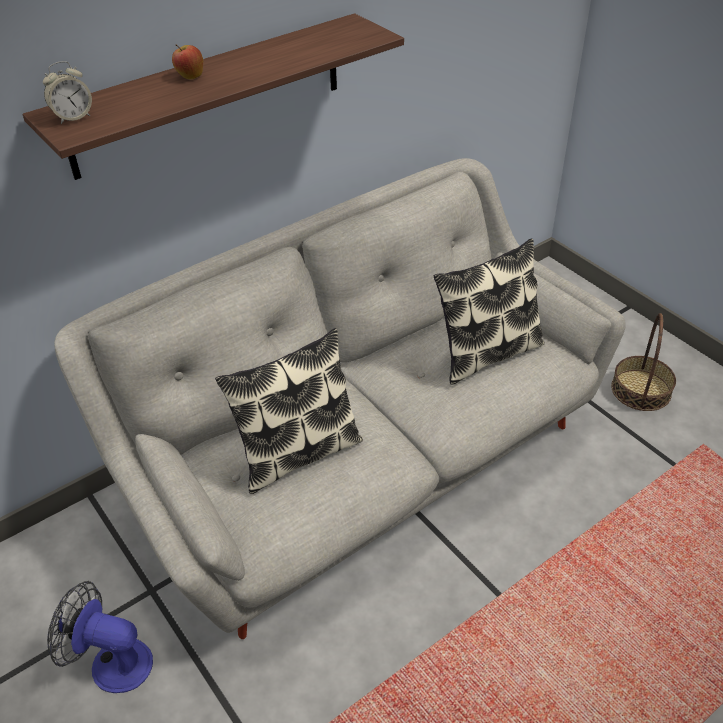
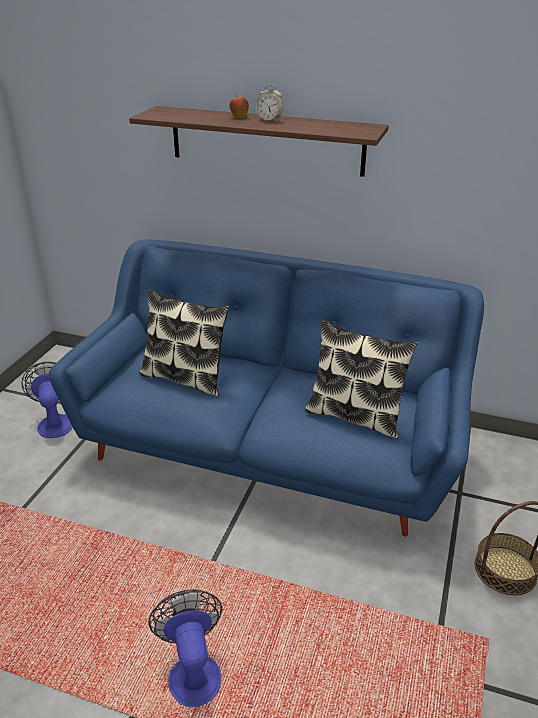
camera: 55 degrees right, 10 degrees down
alarm clock [43,61,92,124] -> alarm clock moved to [256,84,283,122]
grey sofa [54,158,625,639] -> blue sofa [49,239,484,537]
none -> fan [148,589,222,707]

